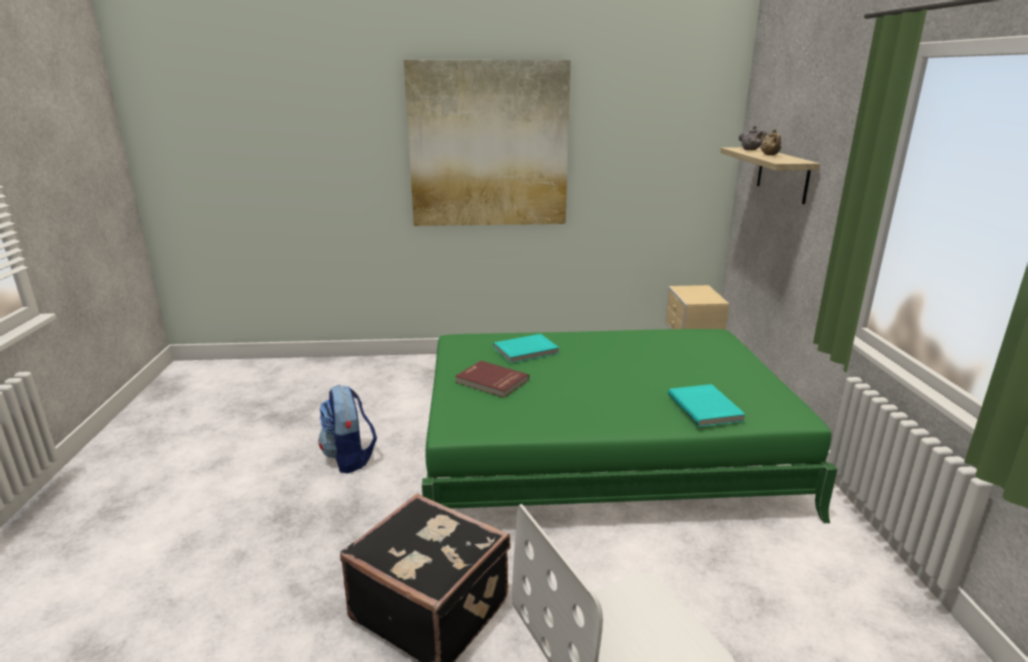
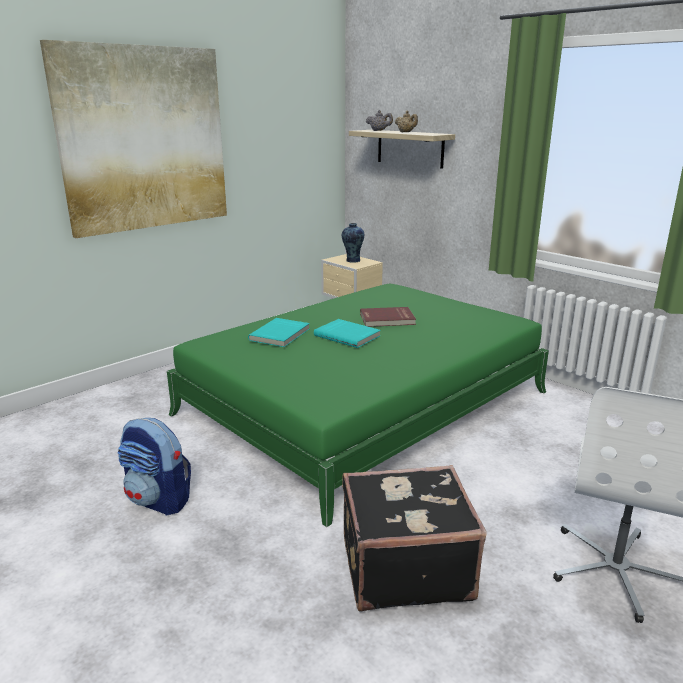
camera: 40 degrees left, 0 degrees up
red book [455,361,529,398] -> red book moved to [360,307,416,327]
turquoise book [668,384,746,427] -> turquoise book moved to [314,319,381,348]
none -> vase [342,223,364,263]

